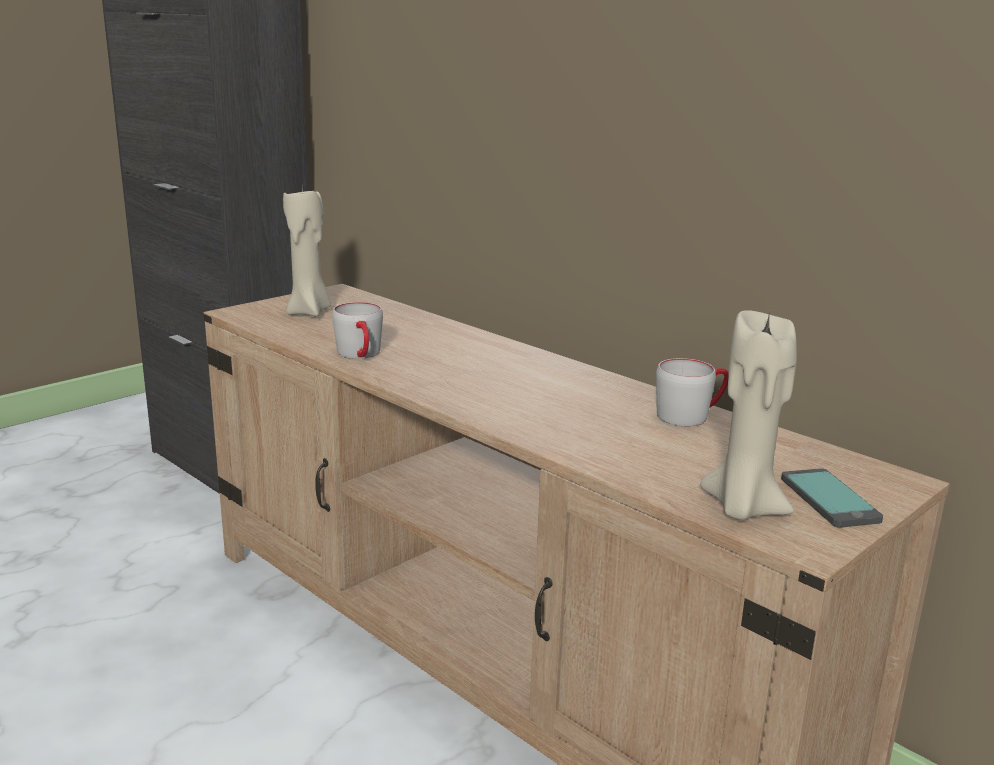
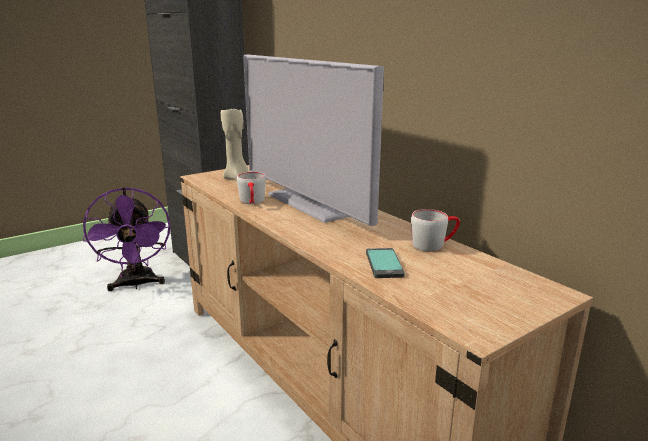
camera: 10 degrees right, 0 degrees up
beige candle [700,310,797,520] -> none
phone [781,468,883,528] -> phone moved to [366,248,405,278]
none -> purple fan [83,187,170,291]
none -> television [243,55,384,226]

